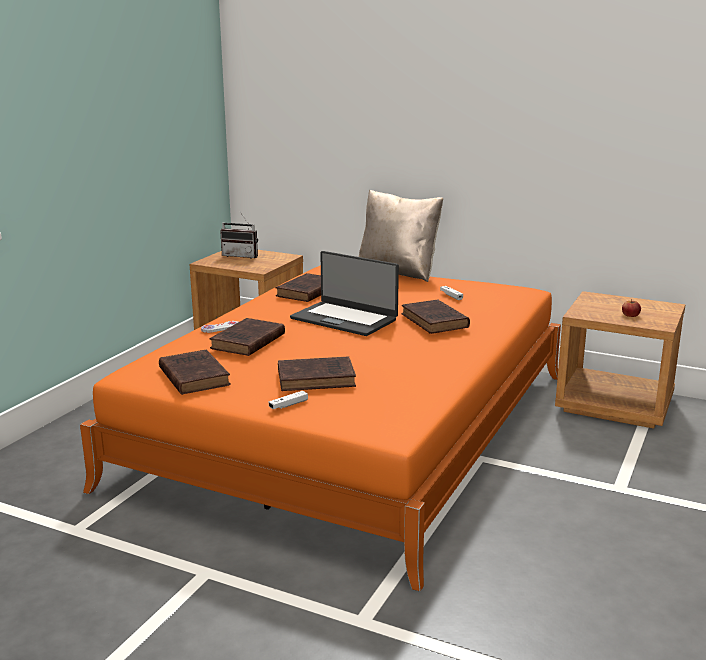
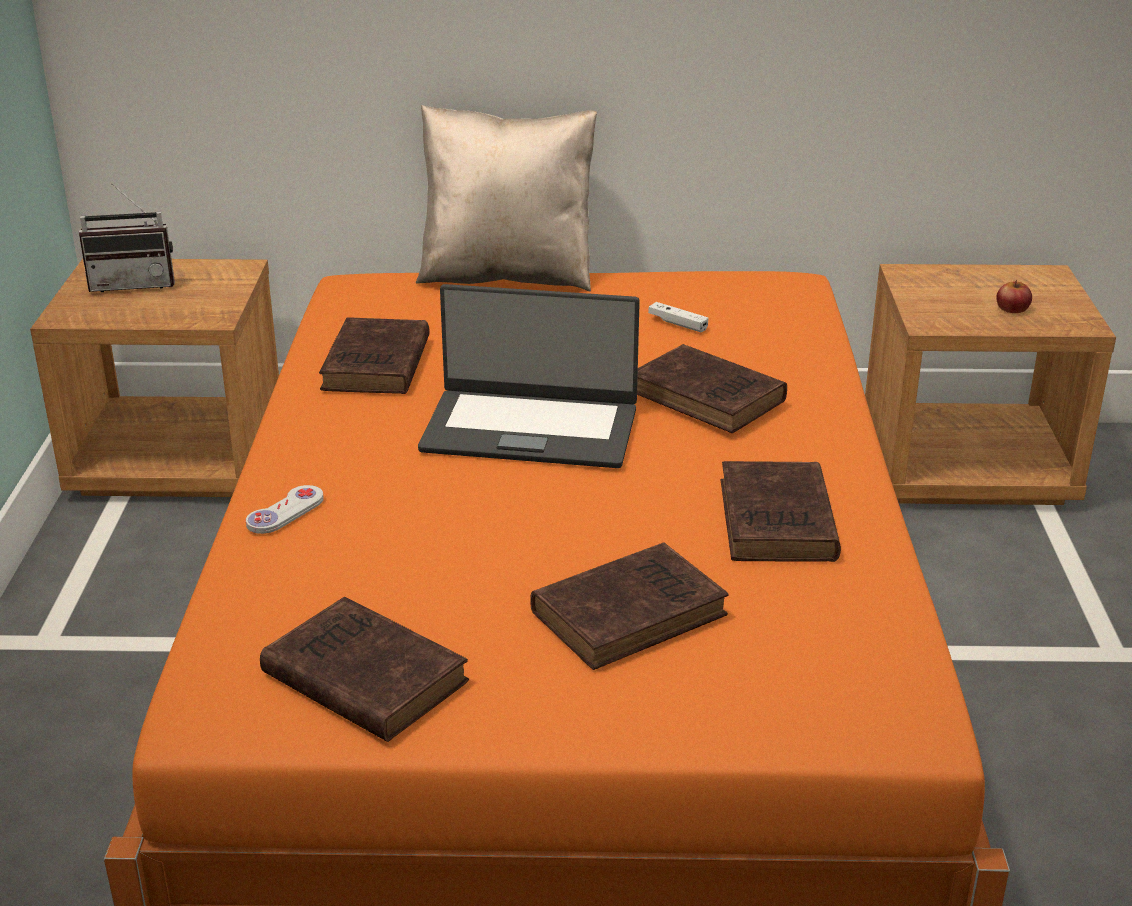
camera: 25 degrees left, 10 degrees up
brown book [209,318,285,356] -> brown book moved to [721,461,841,562]
white game controller [269,391,308,409] -> none

